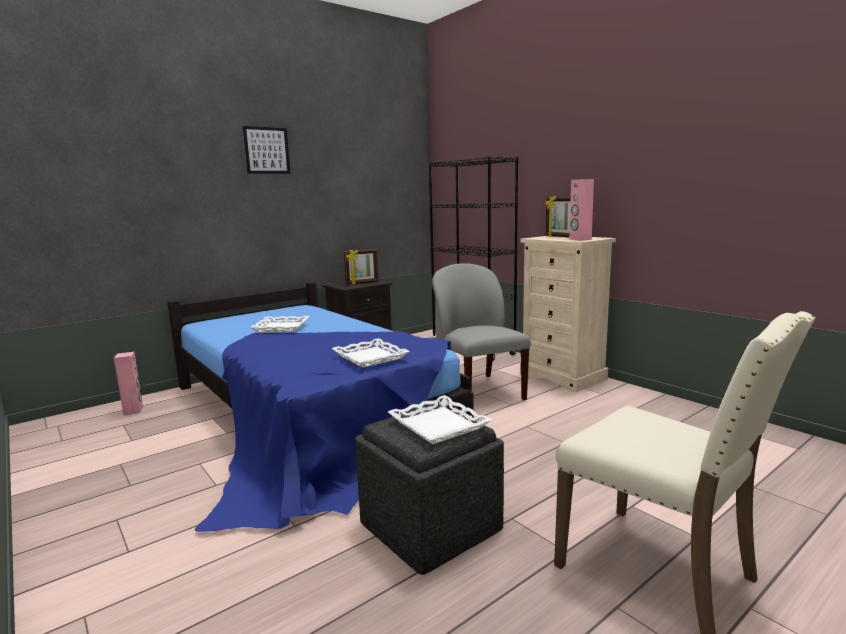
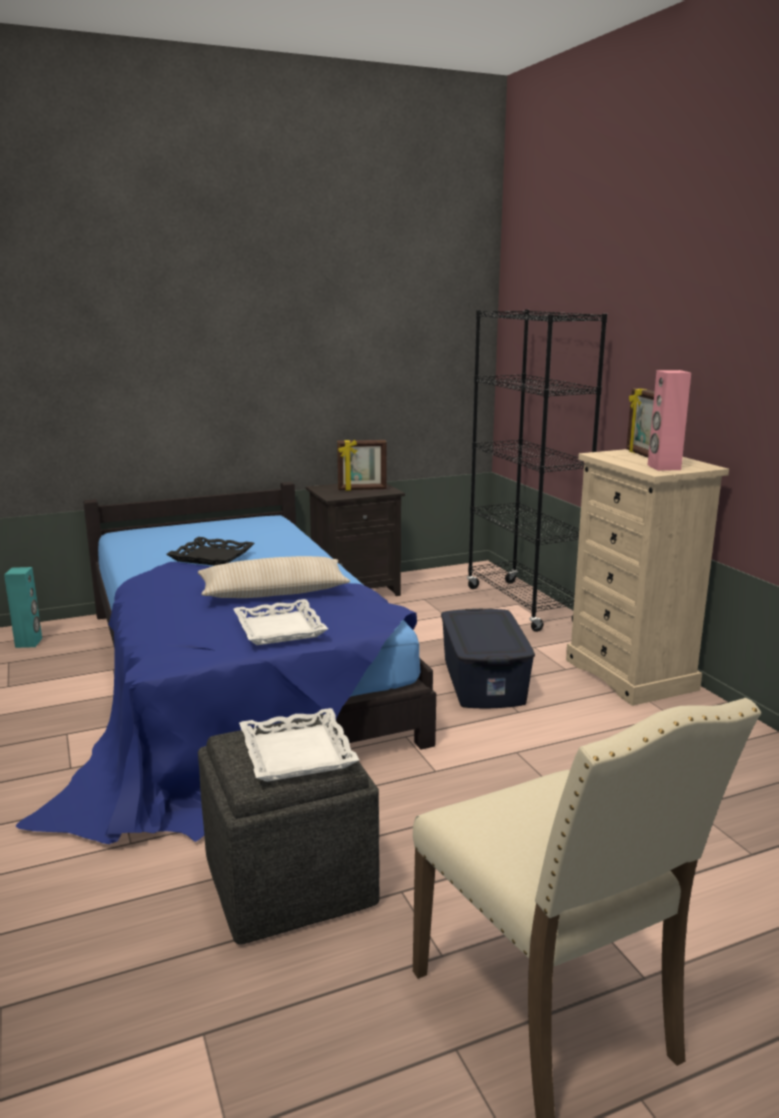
camera: 15 degrees right, 5 degrees up
pink speaker [114,352,143,415] -> turquoise speaker [4,567,42,648]
picture [243,126,291,174] -> none
white tray [250,316,310,332] -> black tray [166,537,254,566]
grey chair [432,263,531,400] -> blue storage box [441,608,535,708]
none -> beige pillow [198,556,350,598]

